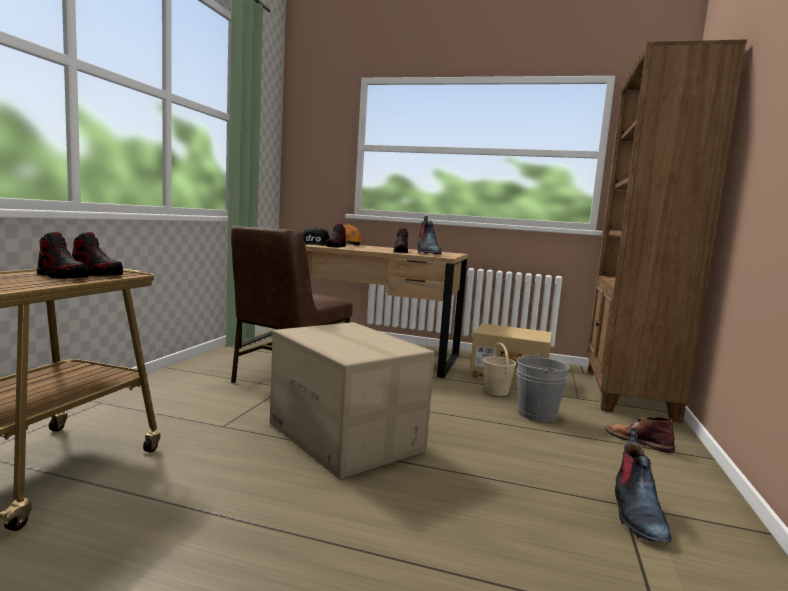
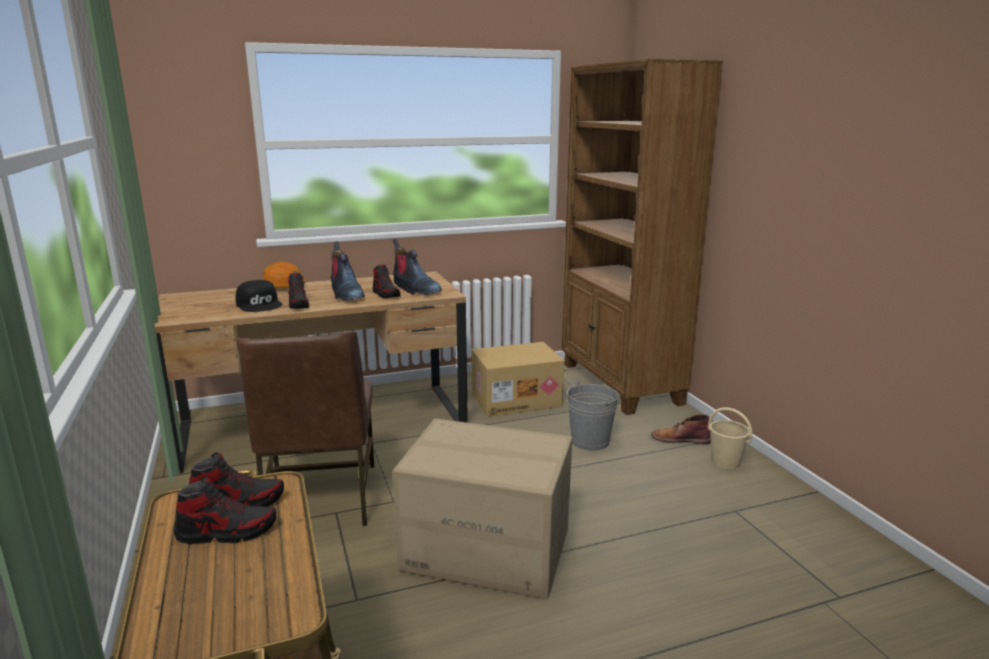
camera: 35 degrees left, 10 degrees up
beige bucket [483,342,516,396] -> beige bucket moved to [708,407,752,469]
boot [615,428,671,543] -> boot moved to [331,242,365,301]

